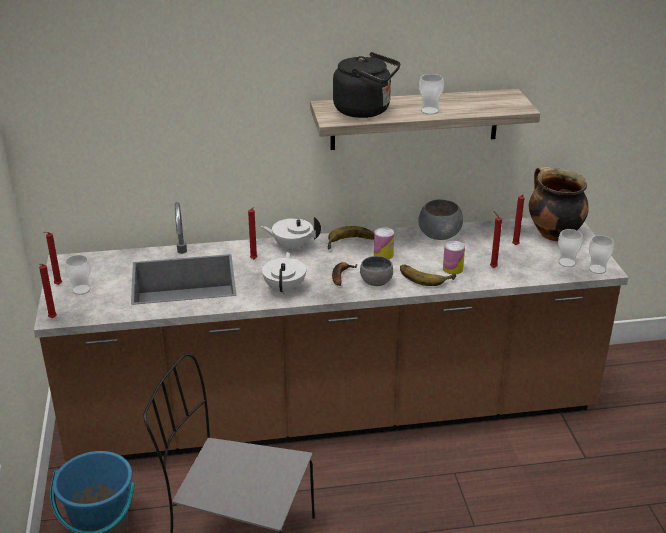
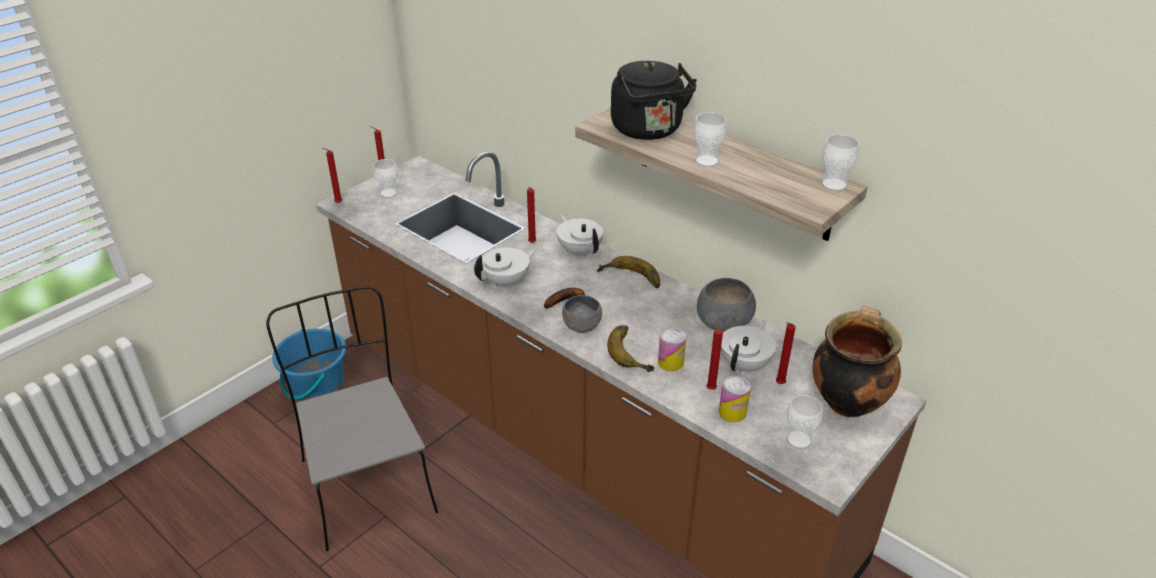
camera: 50 degrees right, 5 degrees up
can [374,227,394,259] -> can moved to [719,376,751,422]
cup [589,235,614,274] -> cup moved to [821,134,859,191]
none -> white teapot [721,320,776,373]

